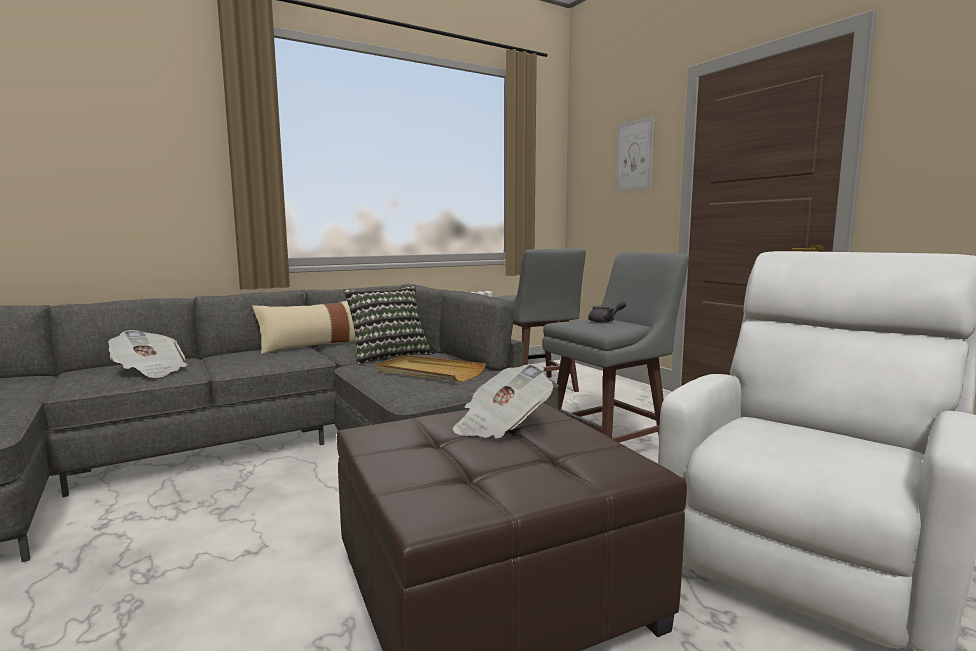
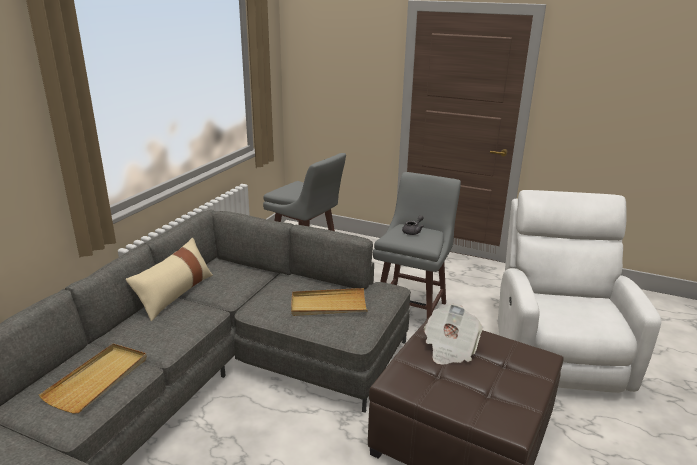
camera: 35 degrees left, 15 degrees up
newspaper [108,330,187,378] -> beige tray [39,344,147,414]
pillow [344,285,433,364] -> none
picture [616,116,654,191] -> none

